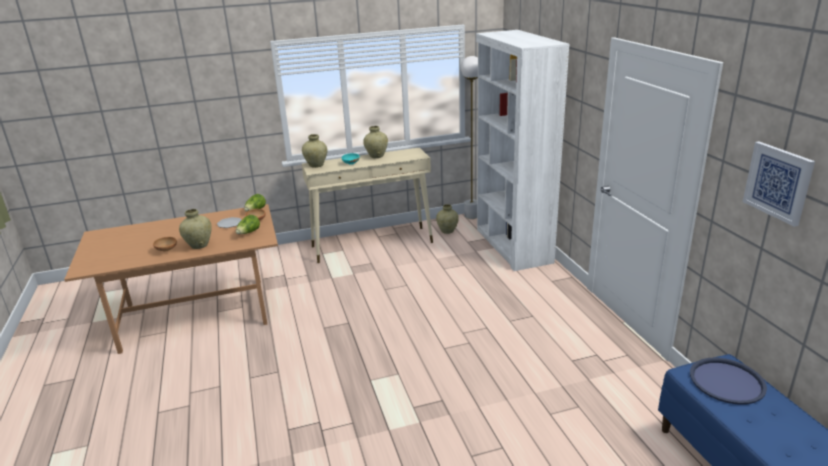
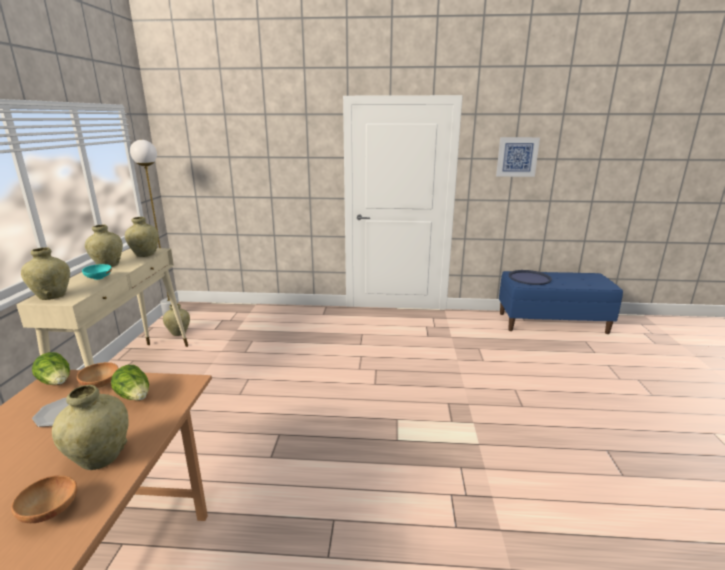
camera: 70 degrees left, 5 degrees down
white bookcase [476,30,569,271] -> none
none -> beige vase [125,217,159,257]

